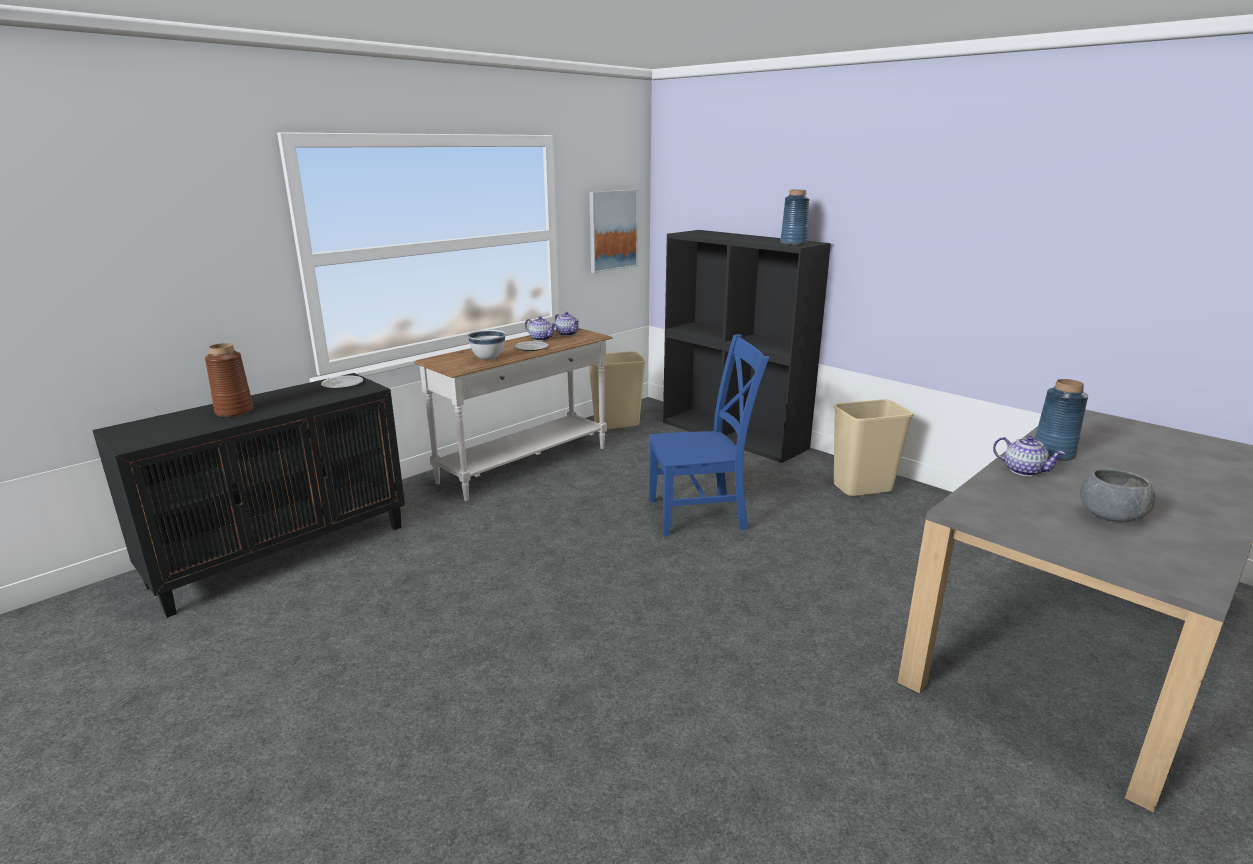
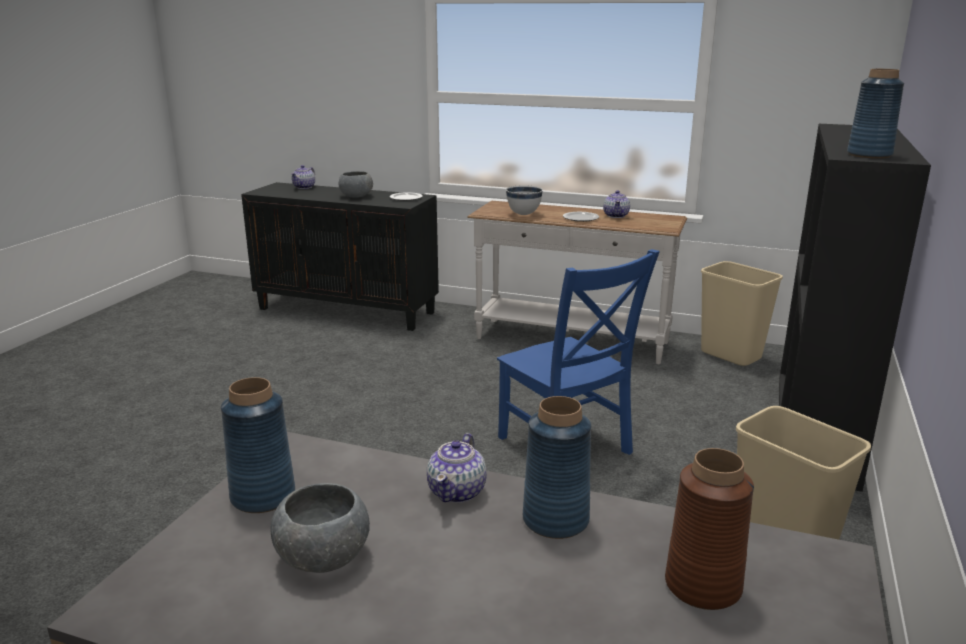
camera: 65 degrees right, 0 degrees up
brown vase [205,343,254,417] -> brown vase moved to [665,448,754,610]
teapot [555,312,579,336] -> teapot moved to [291,165,315,189]
picture [589,190,638,273] -> none
none -> blue vase [221,377,295,513]
none -> grey bowl [339,171,373,198]

